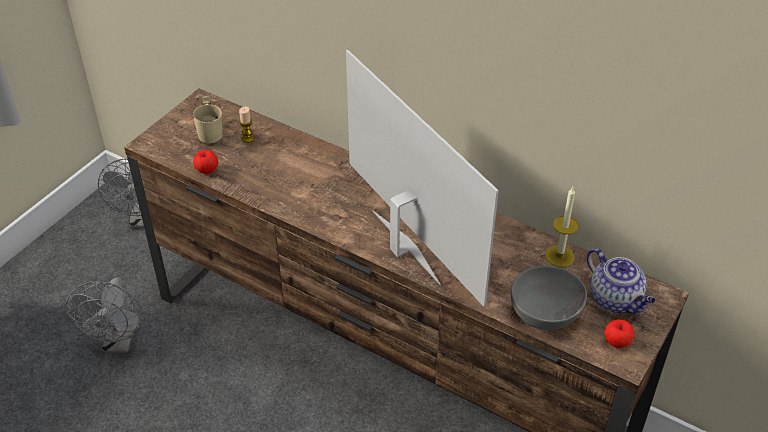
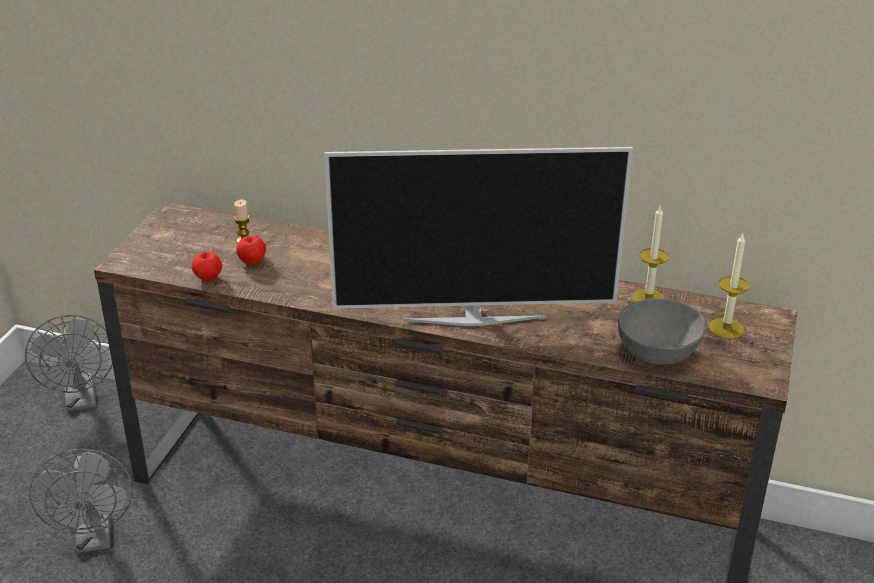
camera: 15 degrees left, 10 degrees down
beige mug [193,96,222,144] -> none
television [346,50,499,307] -> television turned 135 degrees clockwise [324,147,633,326]
teapot [587,248,655,314] -> candle [709,234,749,339]
apple [604,319,635,348] -> apple moved to [236,236,266,265]

